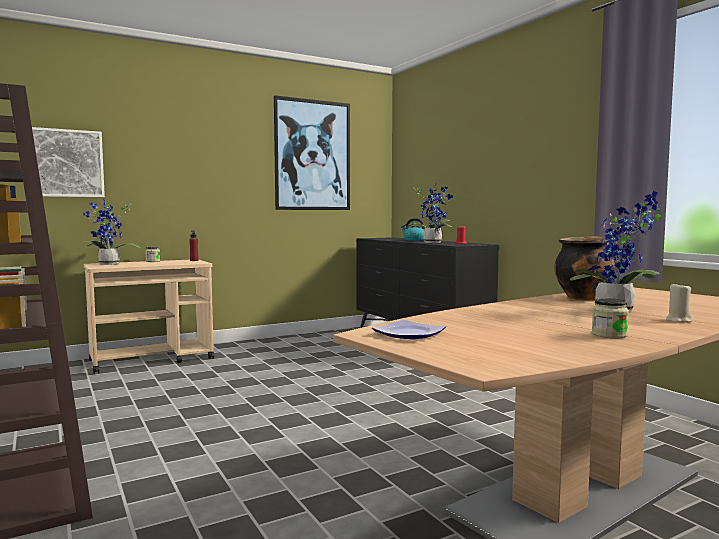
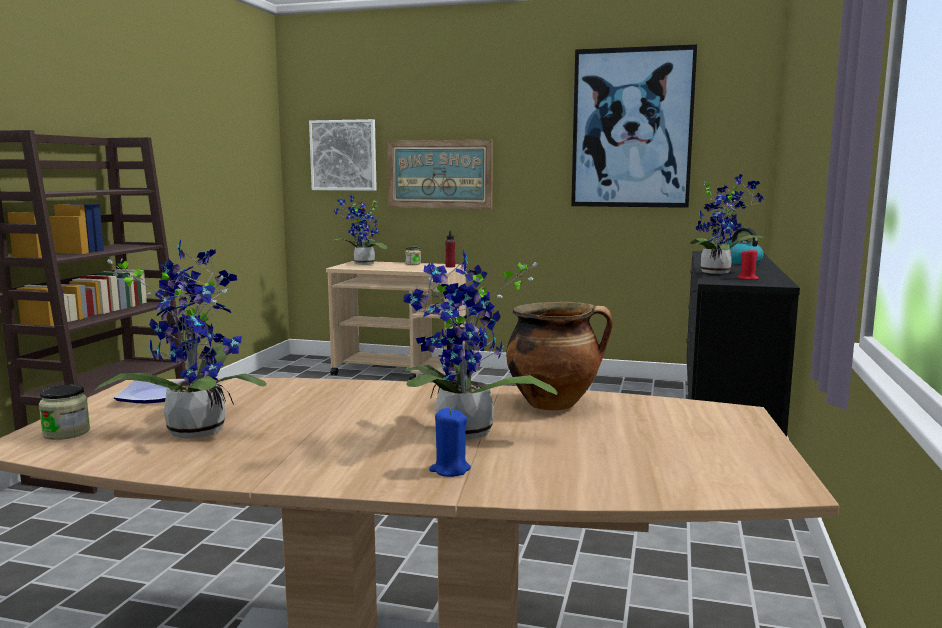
camera: 45 degrees right, 5 degrees up
jar [592,298,629,338] -> jar moved to [39,385,90,440]
beige candle [666,282,693,323] -> blue candle [429,408,471,477]
none -> potted plant [94,239,267,439]
none -> picture [387,140,493,209]

